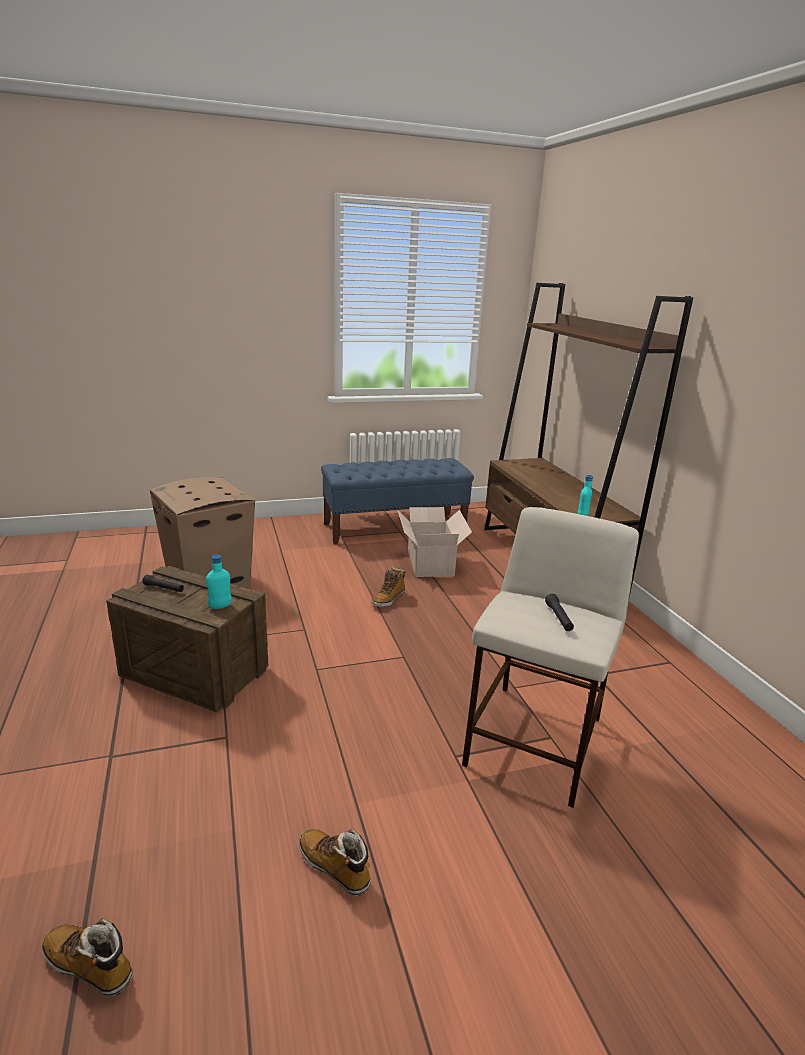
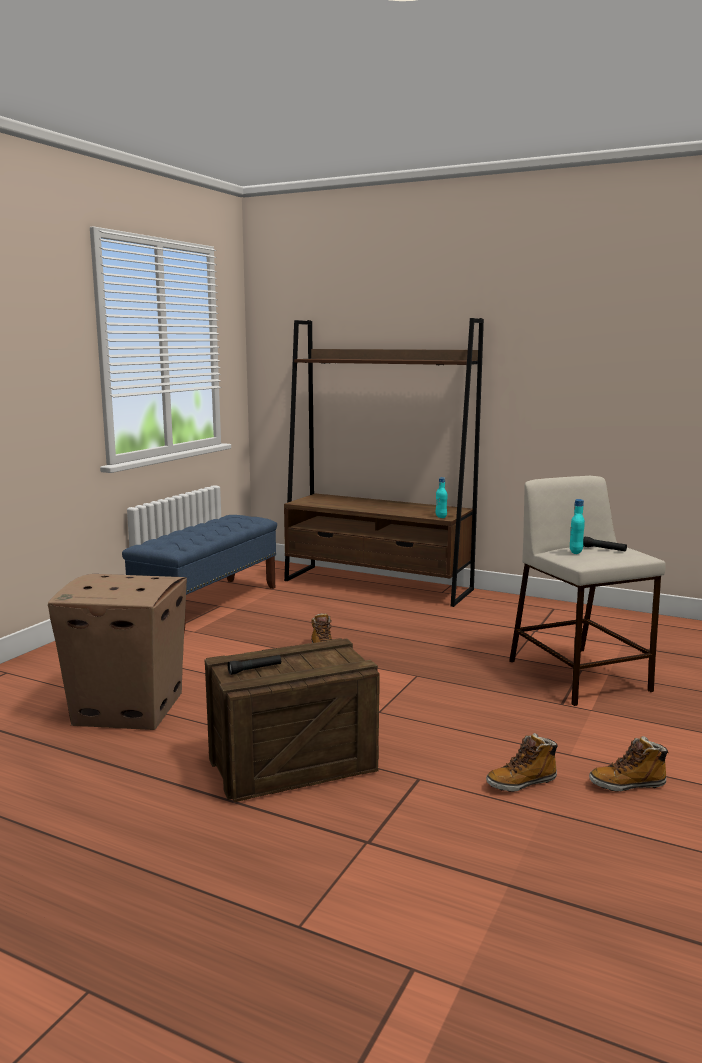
camera: 45 degrees left, 10 degrees down
boot [42,918,132,996] -> boot moved to [486,733,558,792]
turquoise bottle [206,554,232,609] -> turquoise bottle moved to [570,499,585,554]
cardboard box [397,507,472,577] -> none

